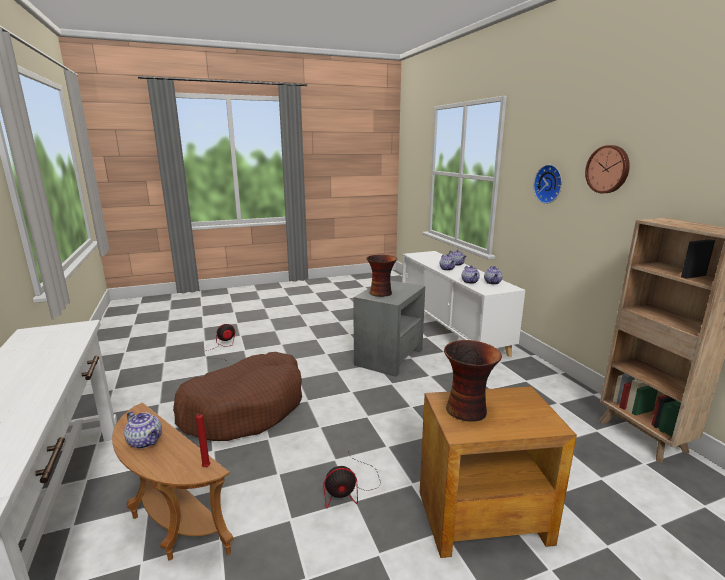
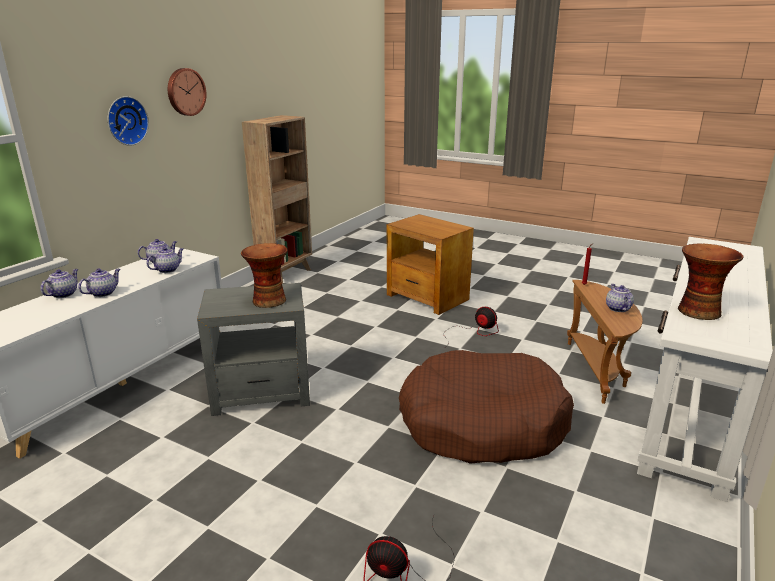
camera: 130 degrees left, 5 degrees up
vase [444,340,502,421] -> vase moved to [678,244,743,320]

